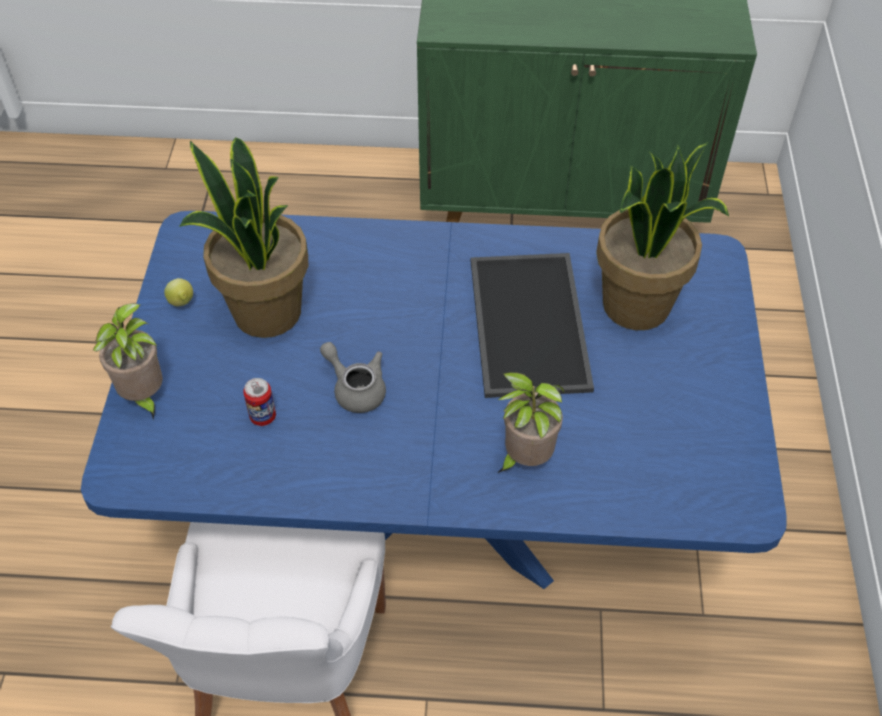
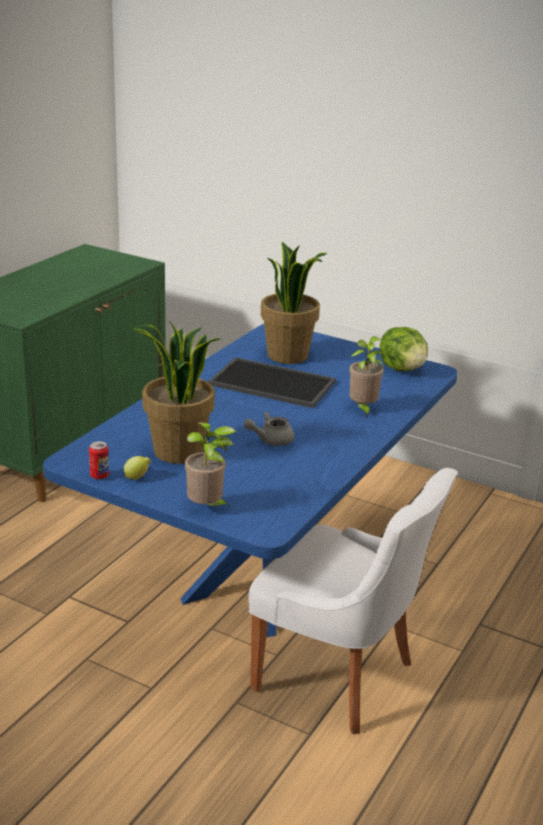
camera: 65 degrees left, 25 degrees down
can [243,378,276,426] -> can moved to [89,441,109,479]
none -> lettuce [379,327,427,371]

